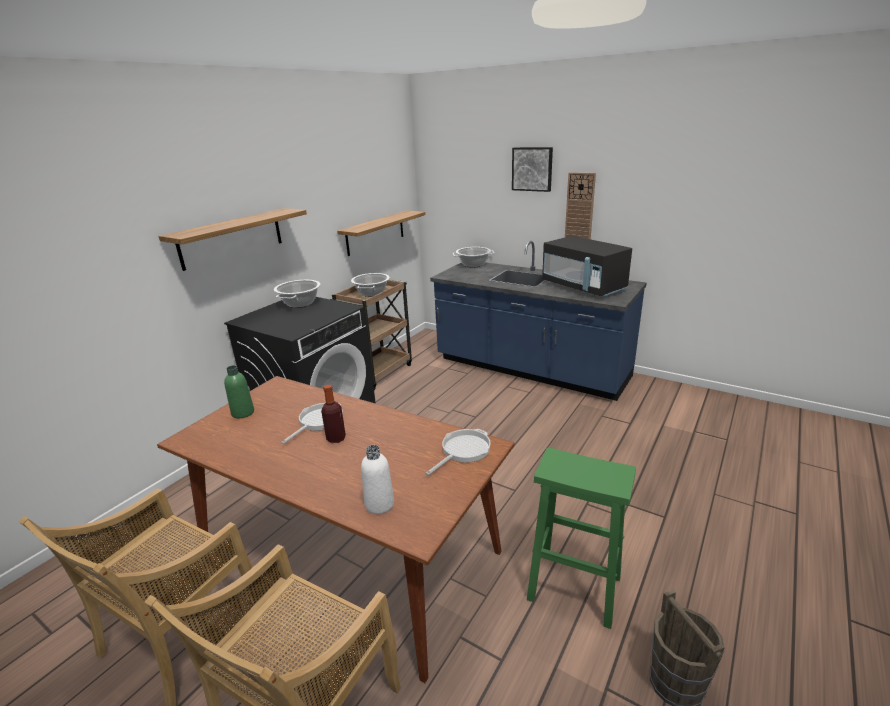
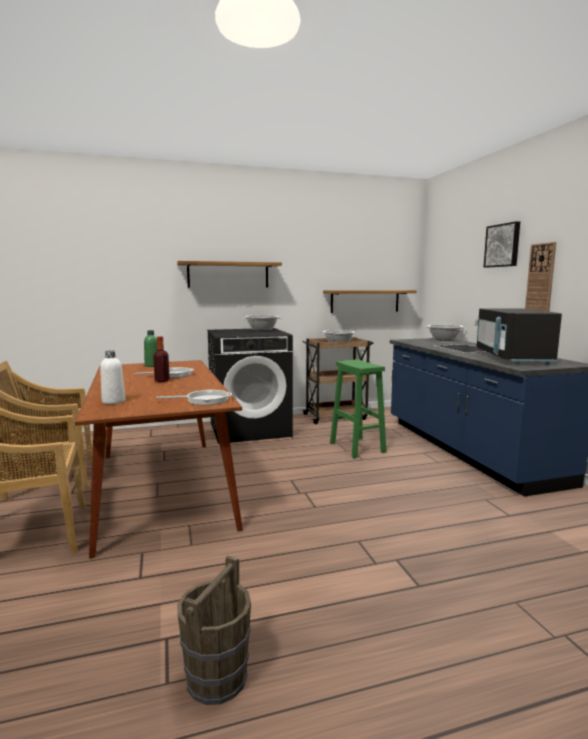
camera: 40 degrees right, 15 degrees down
green stool [527,447,636,629] -> green stool moved to [330,359,387,458]

